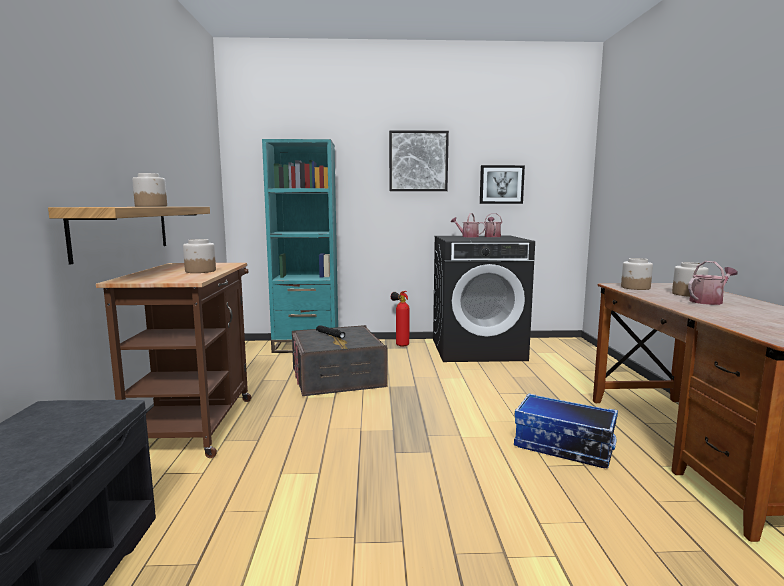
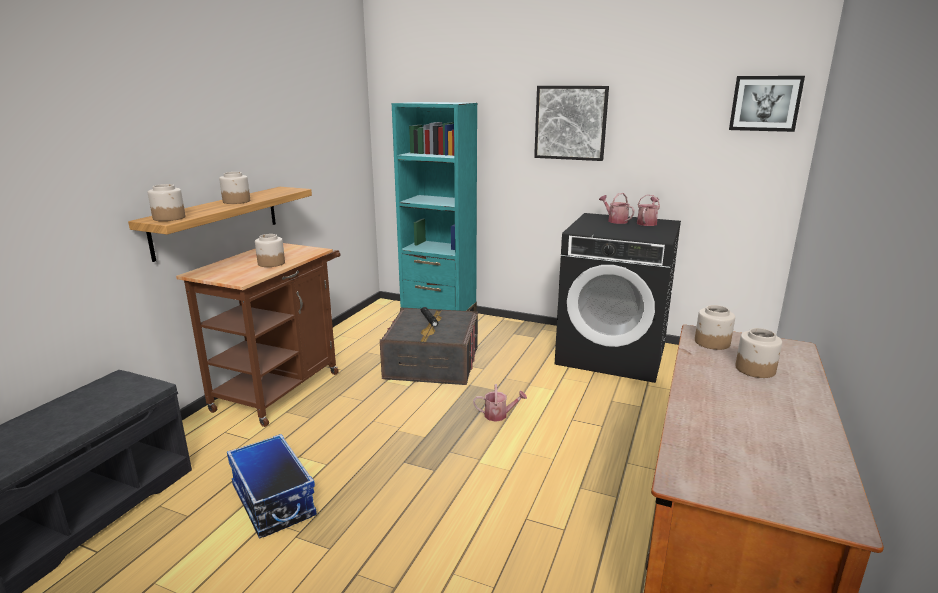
camera: 25 degrees right, 10 degrees up
fire extinguisher [391,291,410,347] -> none
picture [480,165,525,204] -> picture moved to [729,76,805,132]
storage box [514,393,618,468] -> storage box moved to [227,434,317,538]
watering can [688,261,738,305] -> watering can moved to [473,384,527,422]
none -> jar [148,184,185,221]

